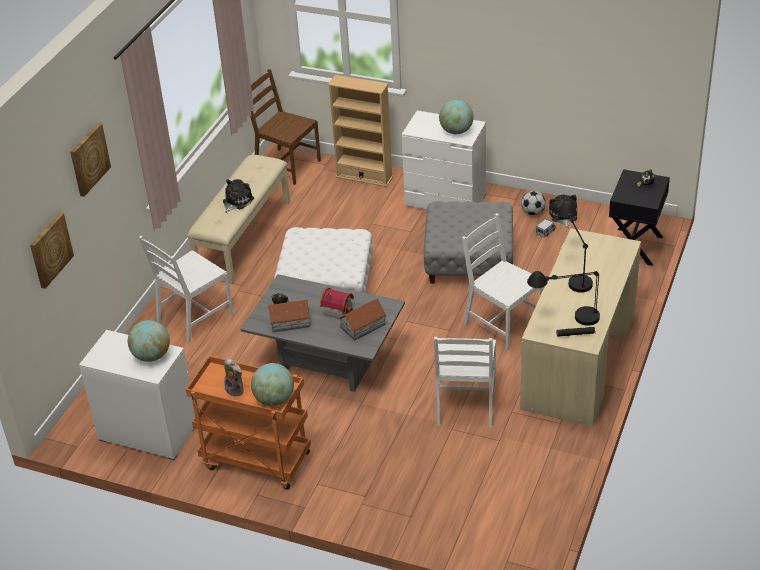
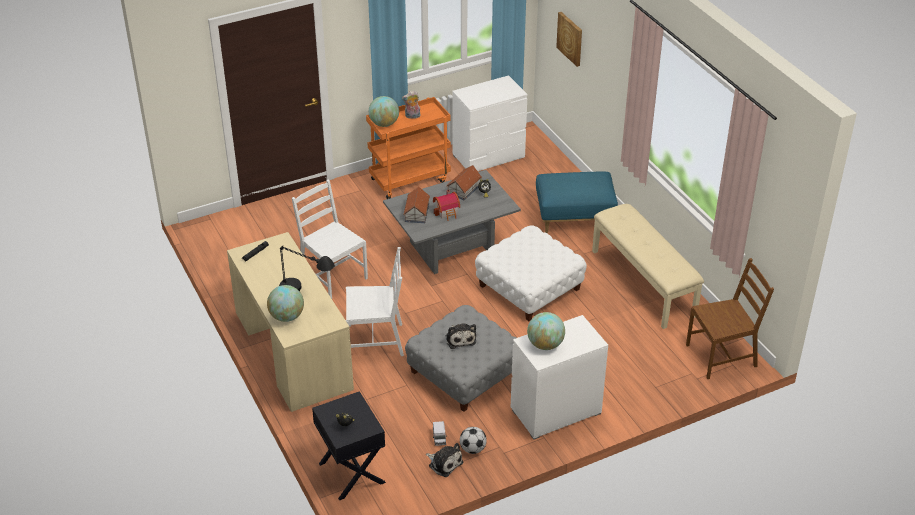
camera: 130 degrees right, 0 degrees up
picture [70,123,111,197] -> none
globe [128,320,170,362] -> globe moved to [267,285,304,322]
white chair [139,236,234,343] -> blue ottoman [536,172,618,233]
plush toy [223,179,254,213] -> plush toy moved to [446,323,476,349]
beige bookcase [328,75,393,187] -> none
black table lamp [527,271,600,326] -> none

